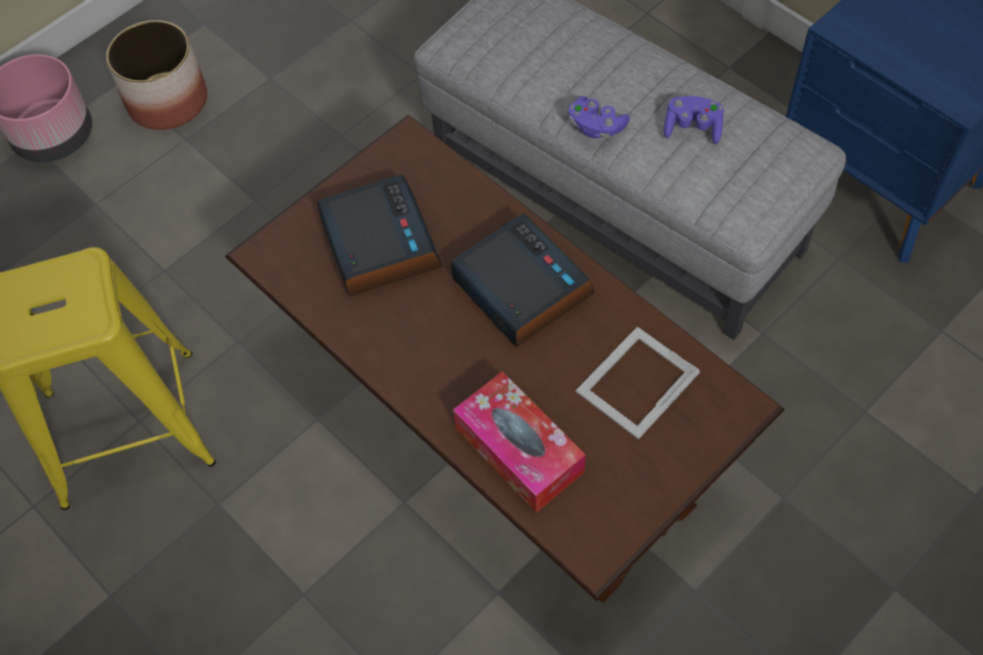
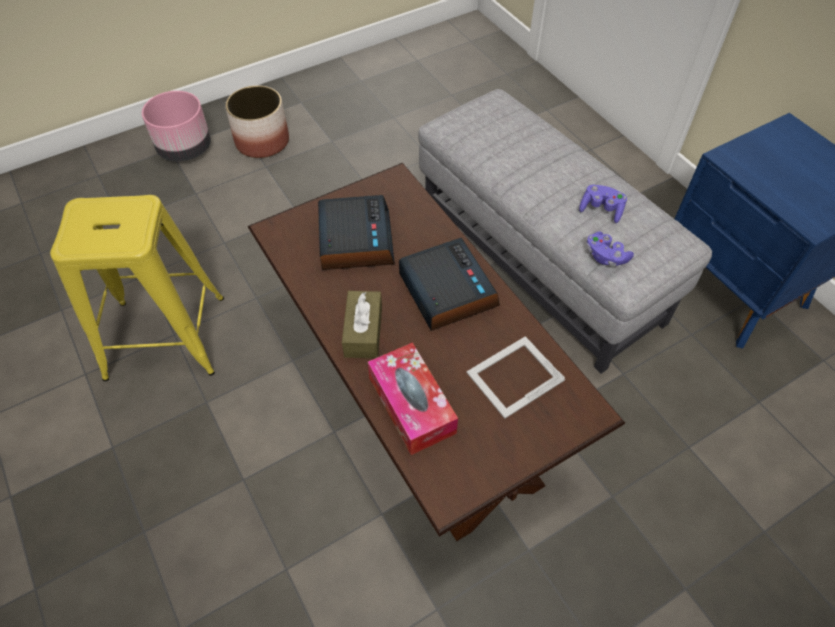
camera: 10 degrees right, 5 degrees down
purple game controller [568,96,630,138] -> purple game controller moved to [587,231,634,266]
none -> brown tissue box [342,291,382,358]

